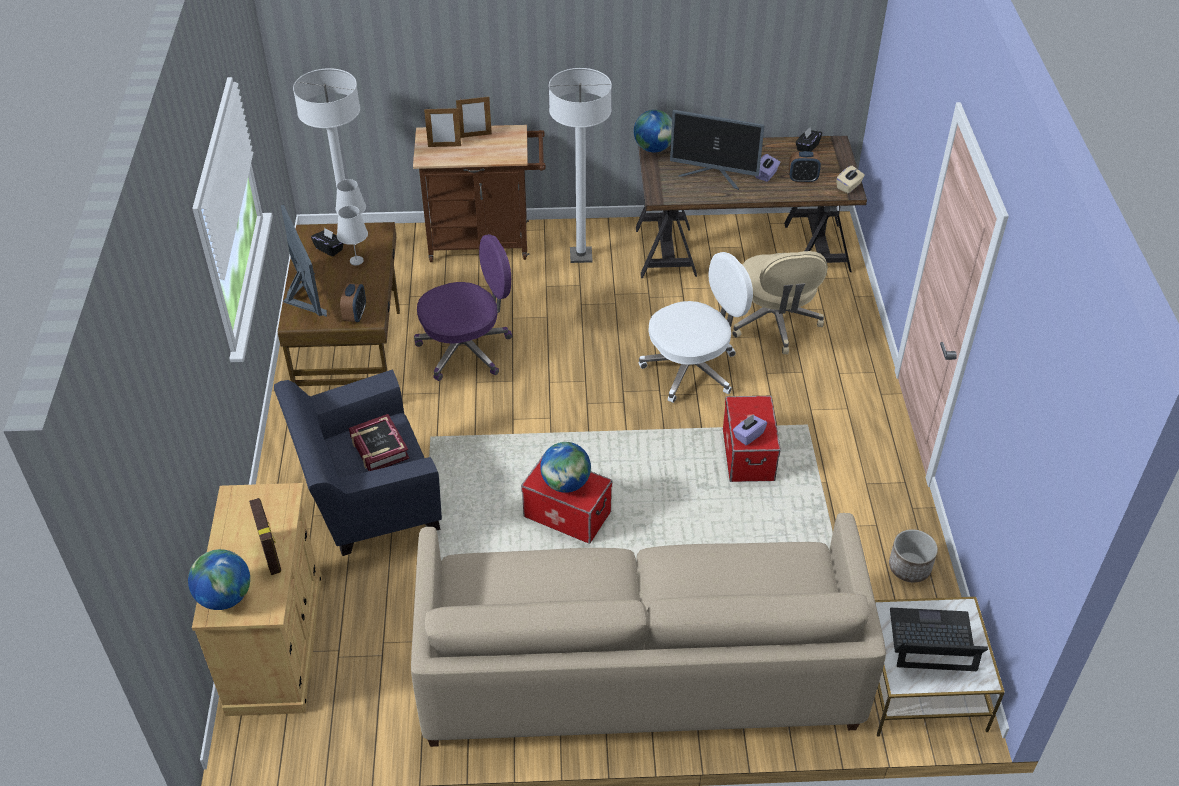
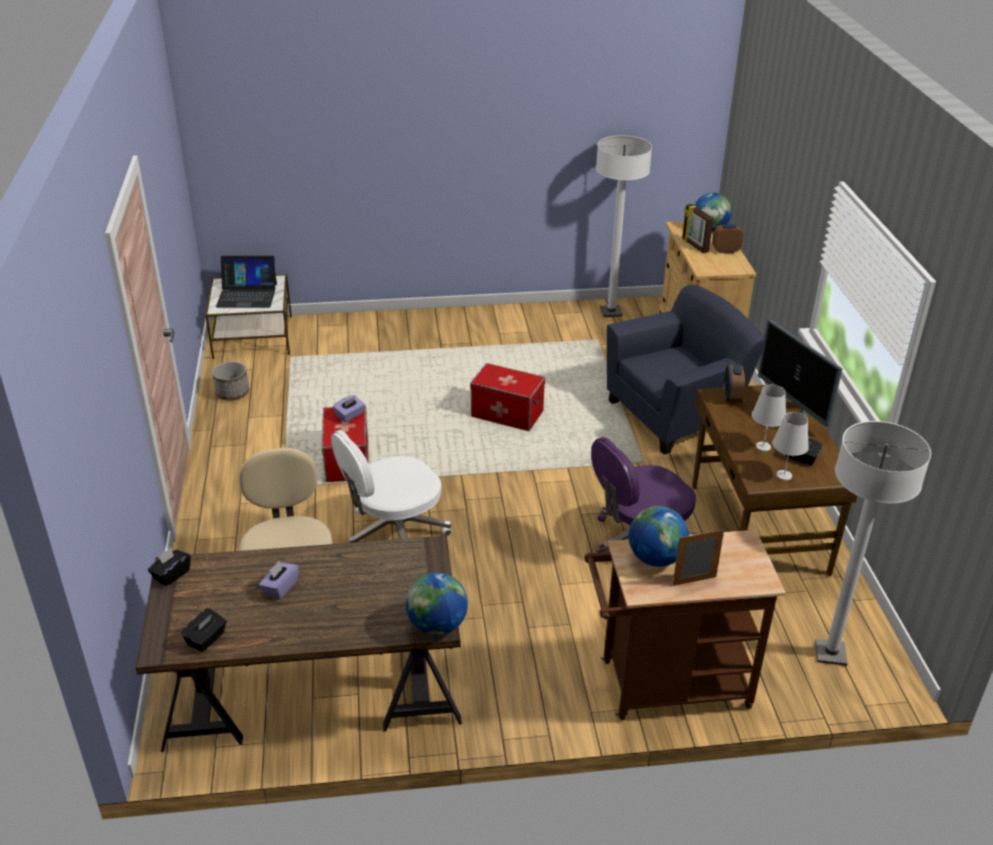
camera: 175 degrees right, 10 degrees down
book [349,414,410,471] -> none
beige sofa [411,513,886,747] -> none
picture frame [424,108,461,147] -> none
globe [540,442,591,493] -> globe moved to [628,506,689,567]
white floor lamp [549,68,612,263] -> white floor lamp moved to [596,135,652,317]
monitor [670,110,765,190] -> none
alarm clock [789,151,821,183] -> alarm clock moved to [712,224,743,253]
beige tissue box [836,166,865,193] -> black tissue box [148,548,191,586]

